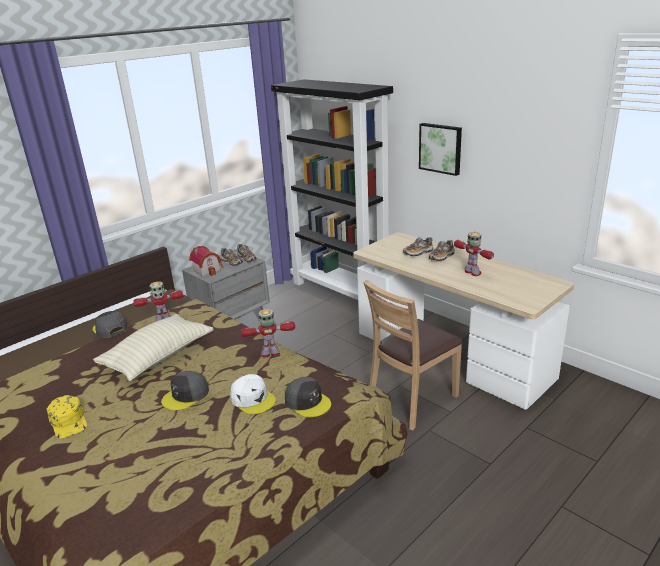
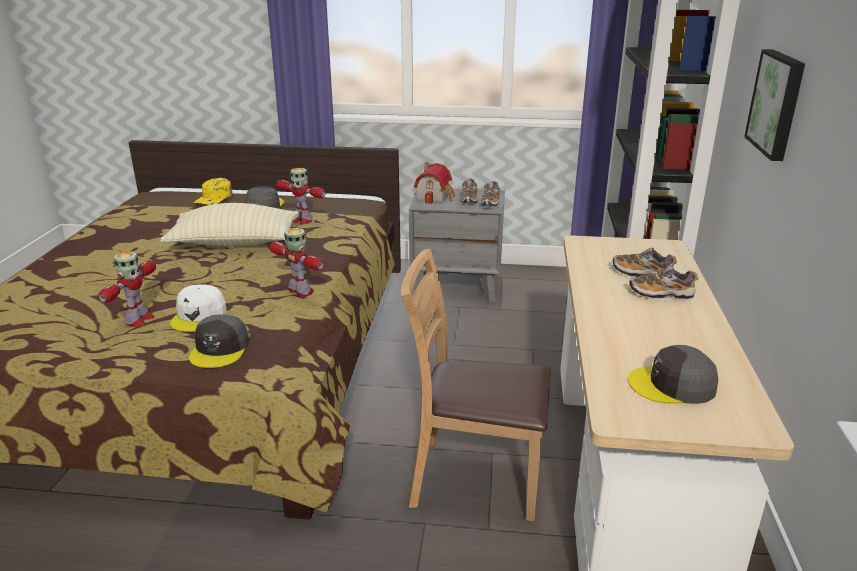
camera: 50 degrees right, 0 degrees up
yellow cap [47,395,87,438] -> yellow cap moved to [194,178,232,205]
grey cap [161,371,209,410] -> grey cap moved to [628,345,718,404]
toy robot [454,232,494,276] -> toy robot moved to [98,251,156,327]

